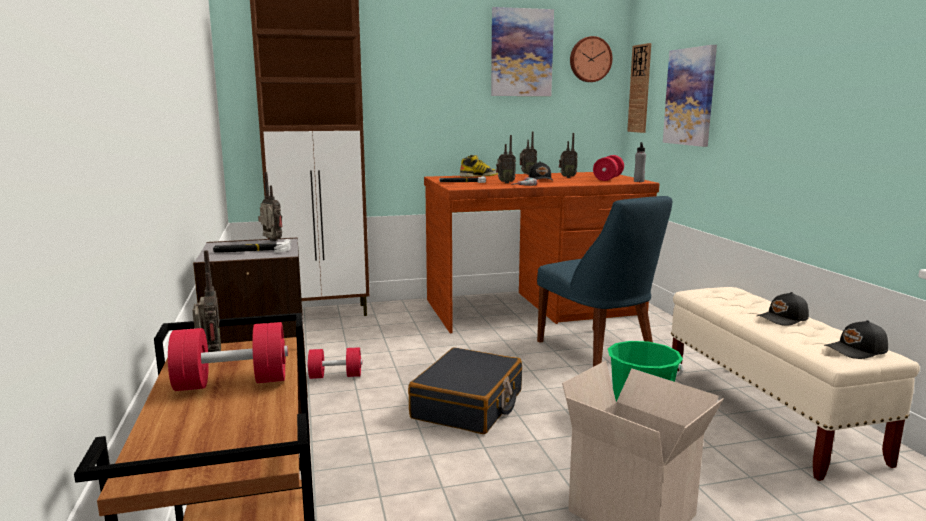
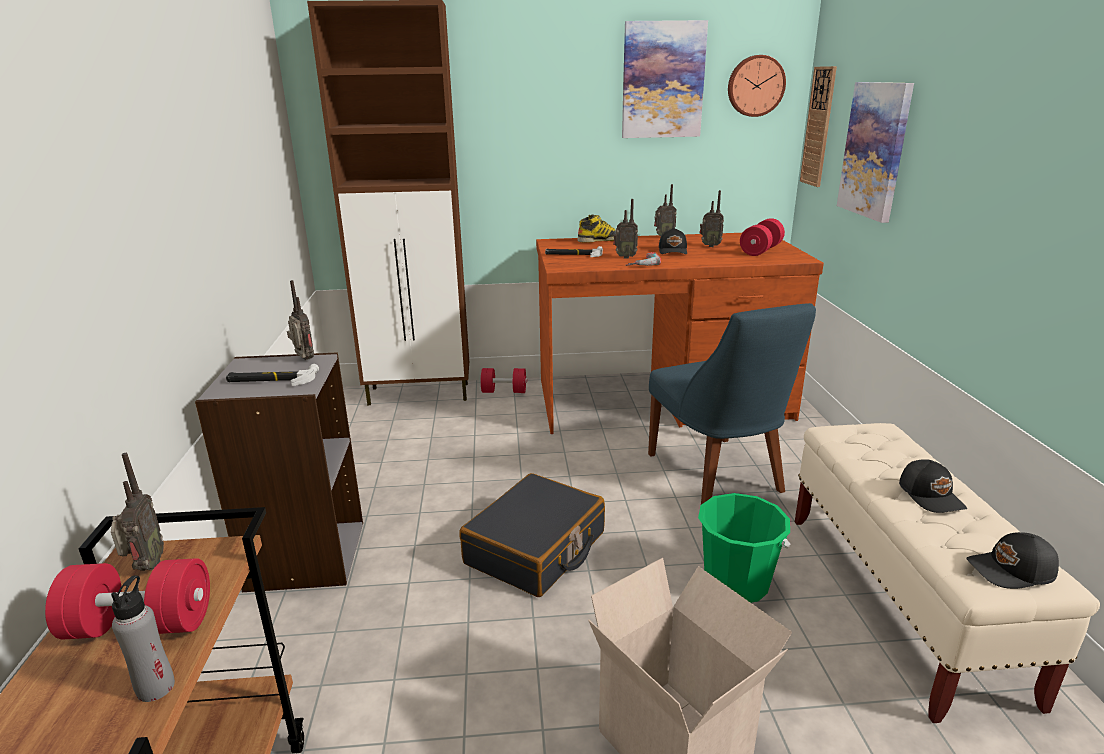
camera: 10 degrees right, 10 degrees up
red dumbbell [307,347,363,379] -> red dumbbell moved to [480,368,527,393]
grey bottle [634,142,646,182] -> grey bottle moved to [111,575,175,702]
black cap [757,292,809,326] -> black cap turned 90 degrees counterclockwise [899,459,967,513]

